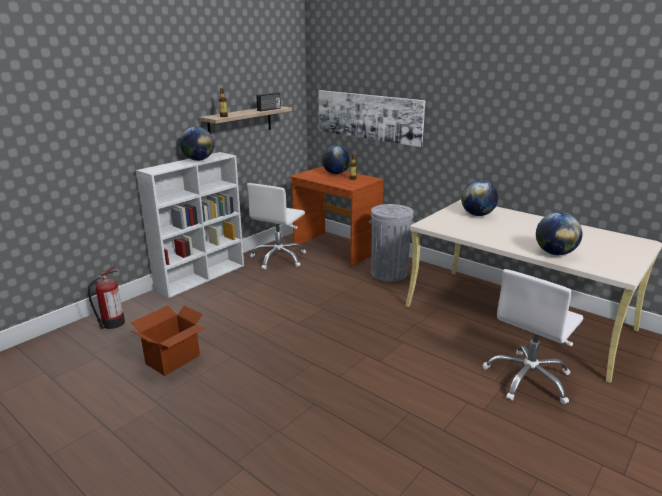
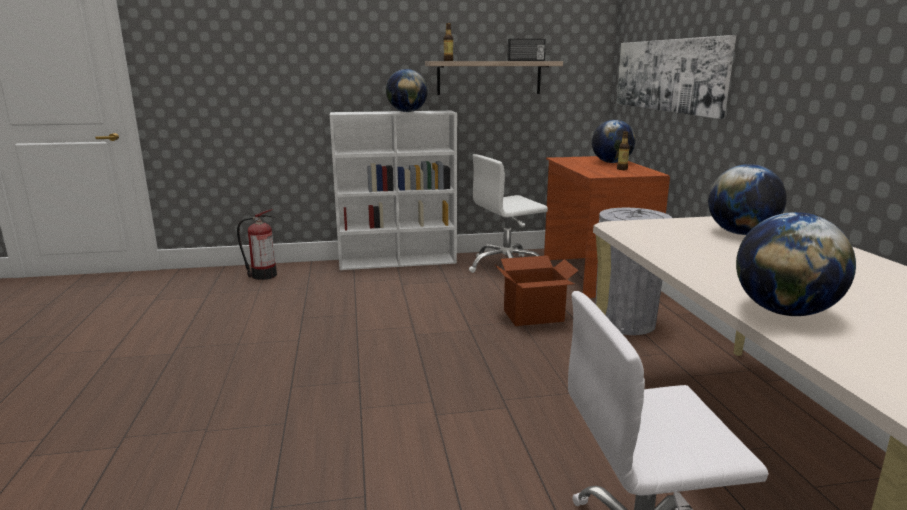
camera: 40 degrees right, 5 degrees down
cardboard box [131,305,205,376] -> cardboard box moved to [494,256,579,326]

